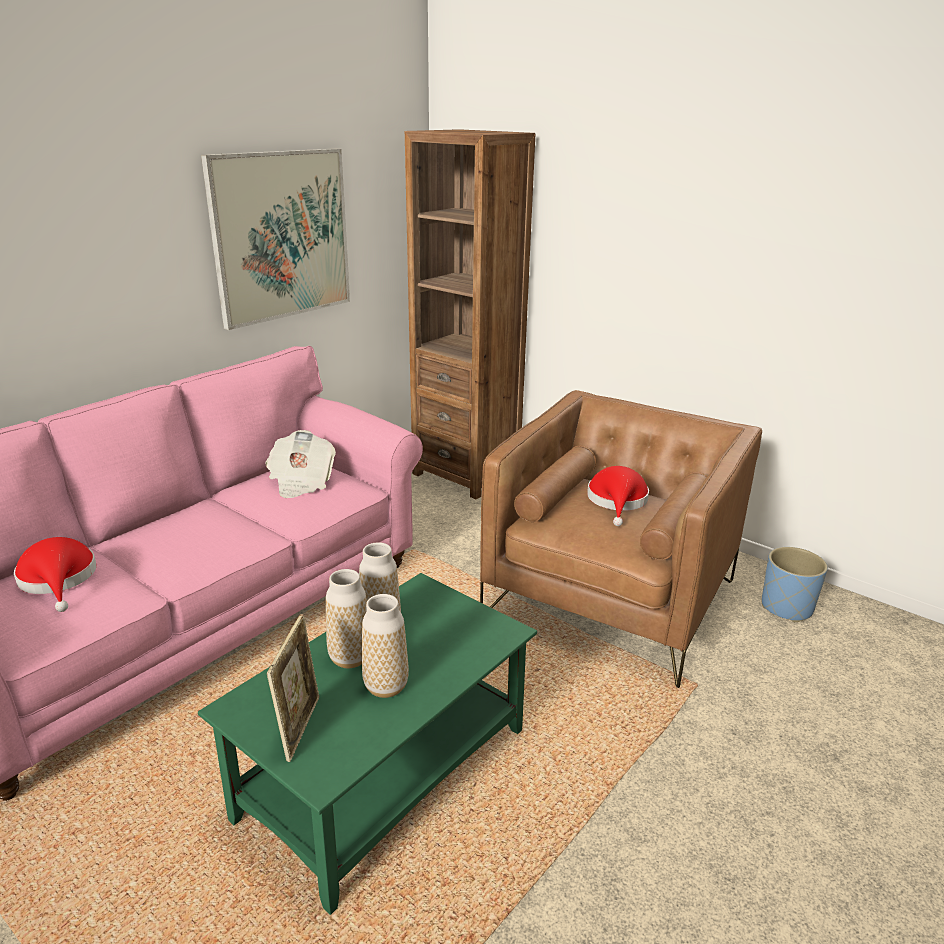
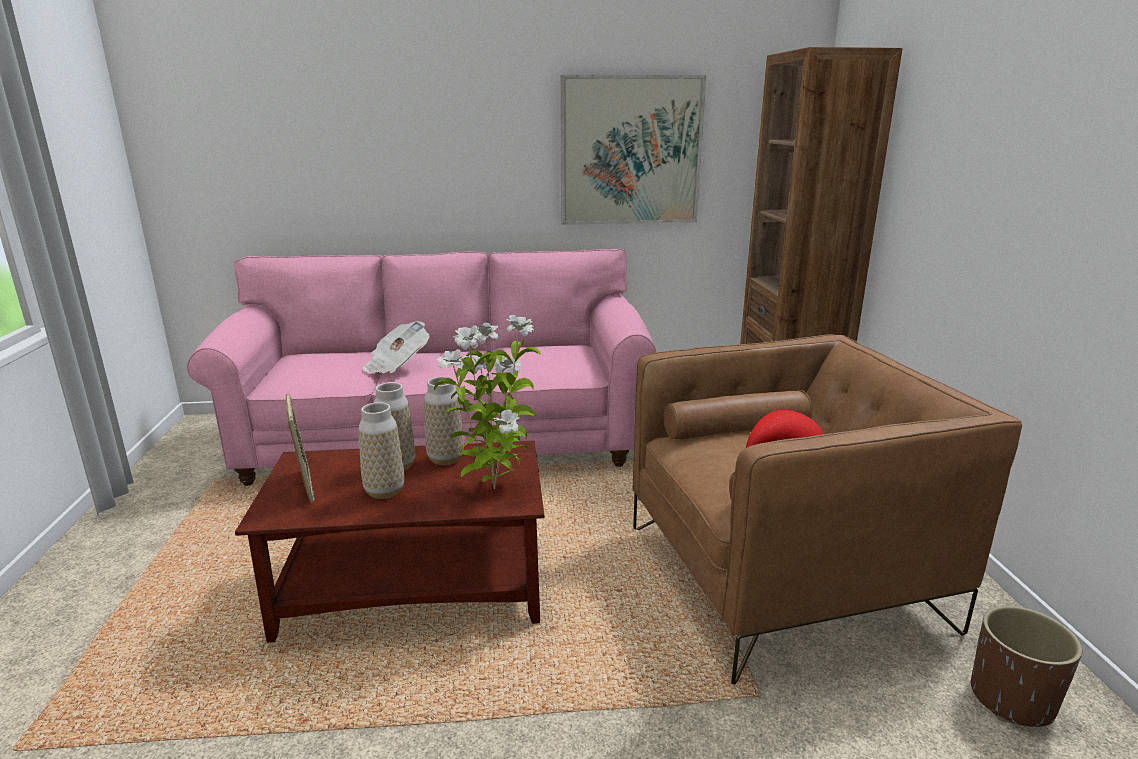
camera: 45 degrees right, 5 degrees down
red hat [14,537,96,612] -> none
green coffee table [198,573,537,915] -> brown coffee table [235,441,545,643]
newspaper [265,430,336,498] -> newspaper moved to [362,321,429,373]
picture frame [267,614,320,762] -> picture frame turned 75 degrees counterclockwise [286,394,315,503]
blue planter [762,547,828,622] -> brown planter [971,606,1082,727]
none -> potted plant [434,315,541,489]

